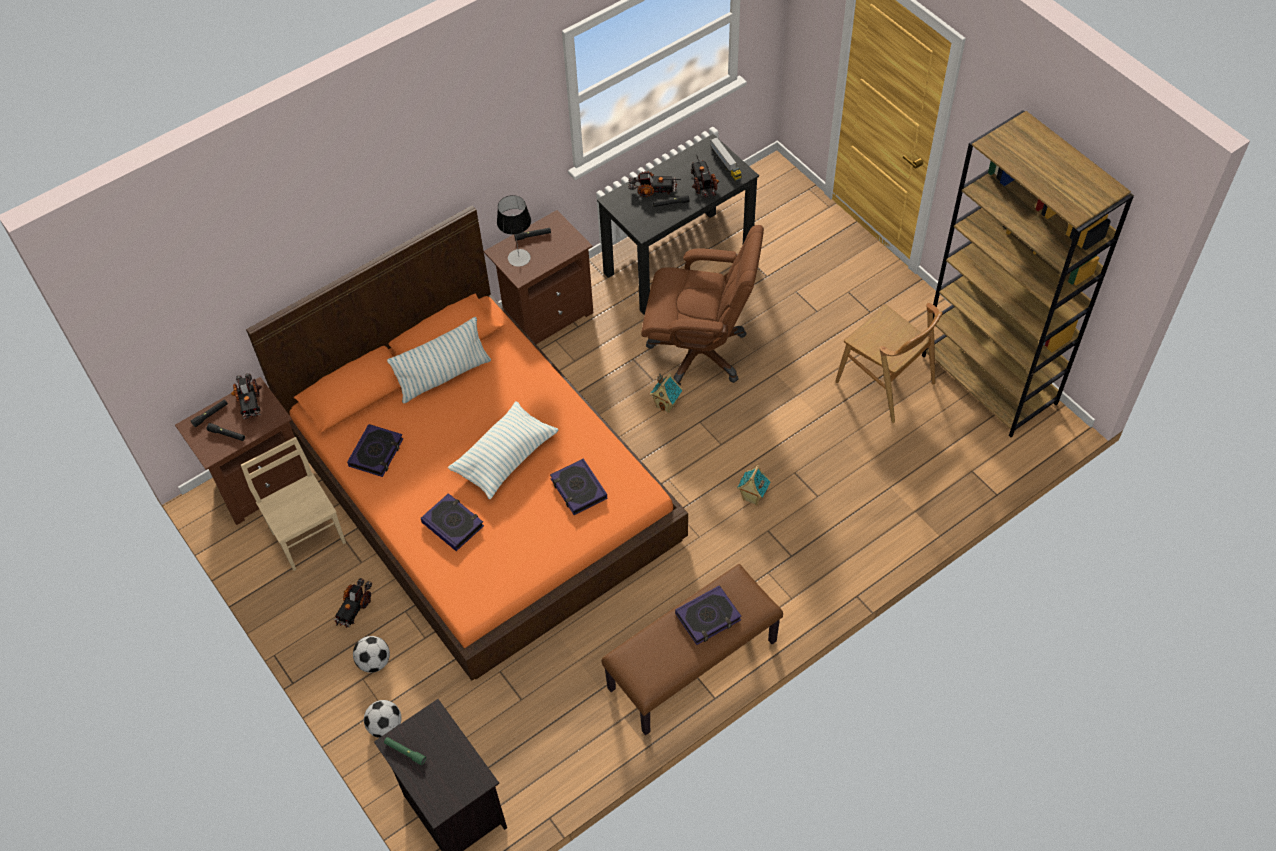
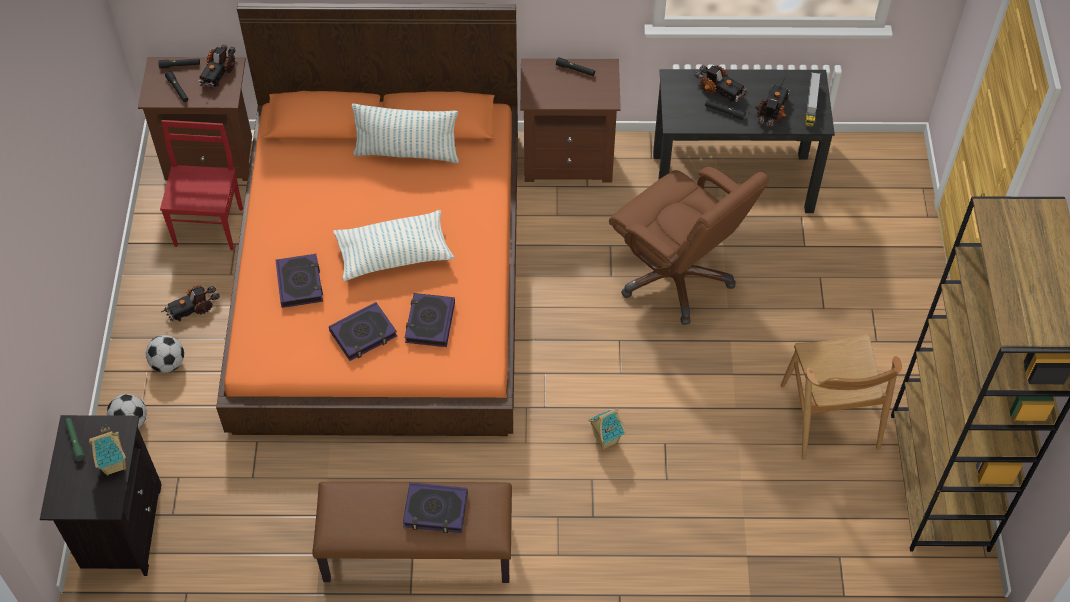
camera: 35 degrees right, 0 degrees up
beige chair [241,437,346,571] -> red chair [160,120,243,250]
book [347,424,403,477] -> book moved to [329,302,397,361]
table lamp [497,195,531,267] -> none
toy house [650,373,682,413] -> toy house moved to [89,425,126,476]

